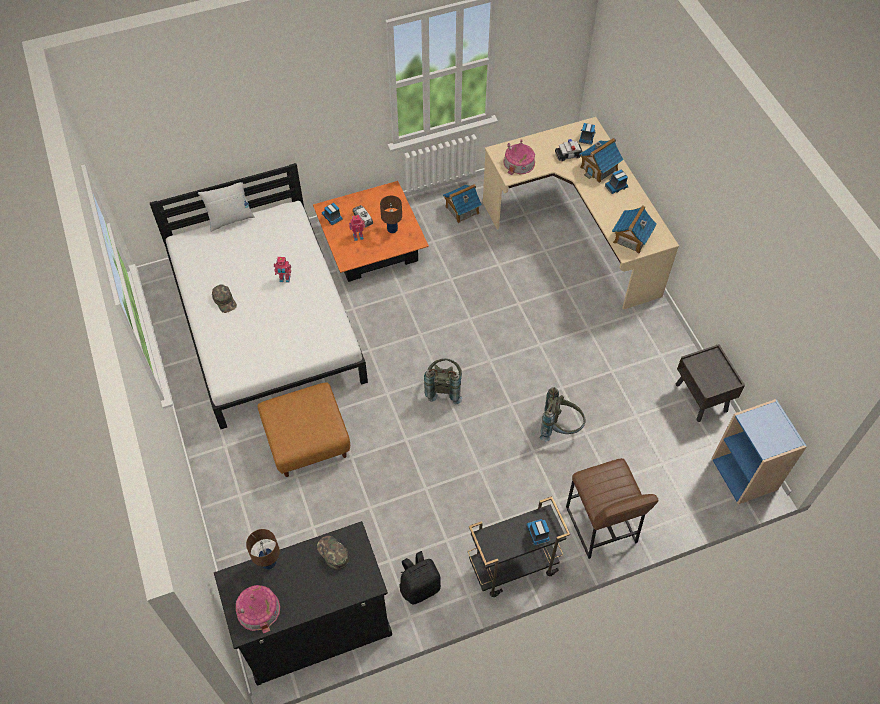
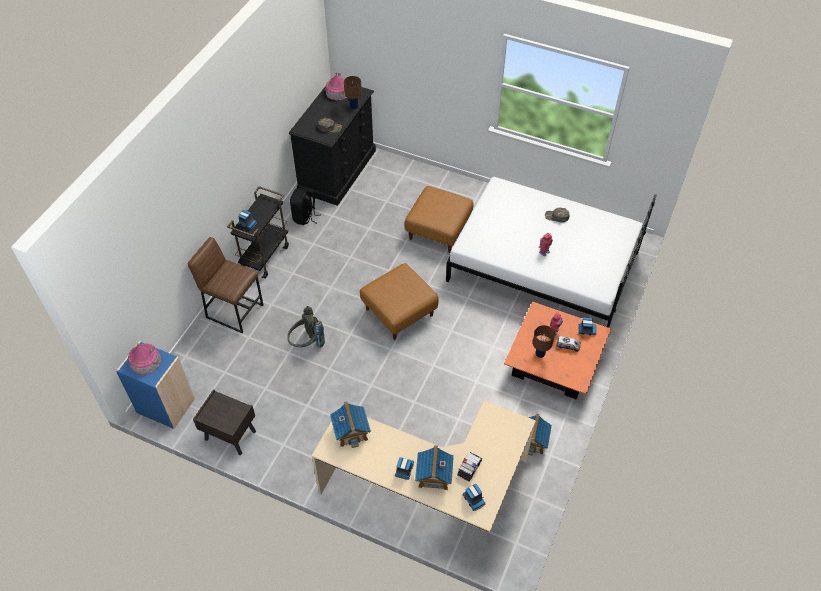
camera: 135 degrees right, 5 degrees down
grey pillow [198,178,254,232] -> none
grey backpack [424,358,462,404] -> brown ottoman [360,263,439,340]
toy house [503,139,535,175] -> toy house moved to [128,343,161,375]

